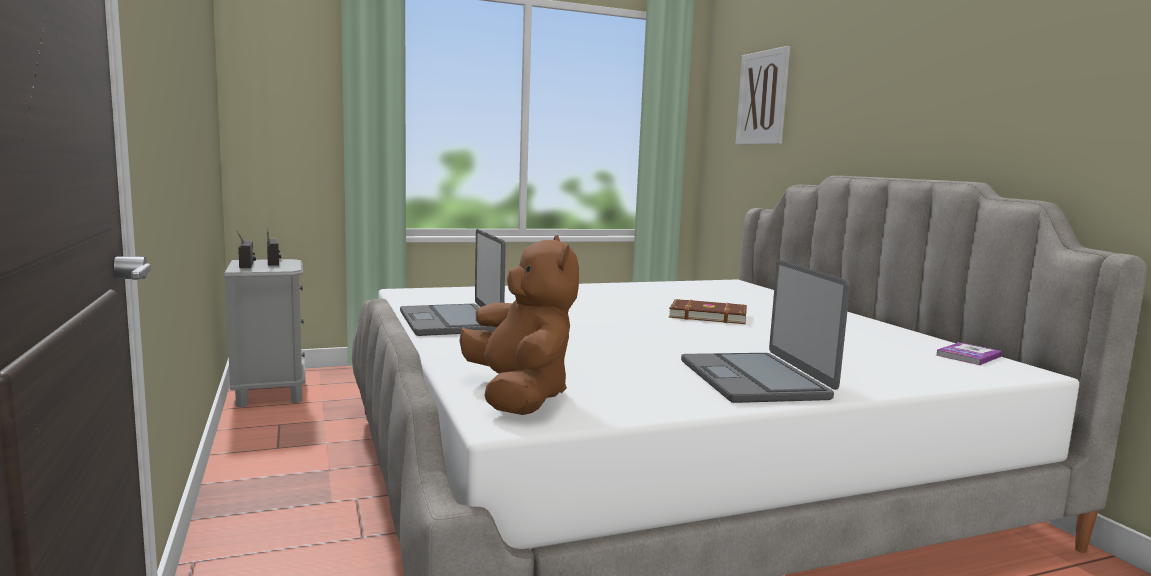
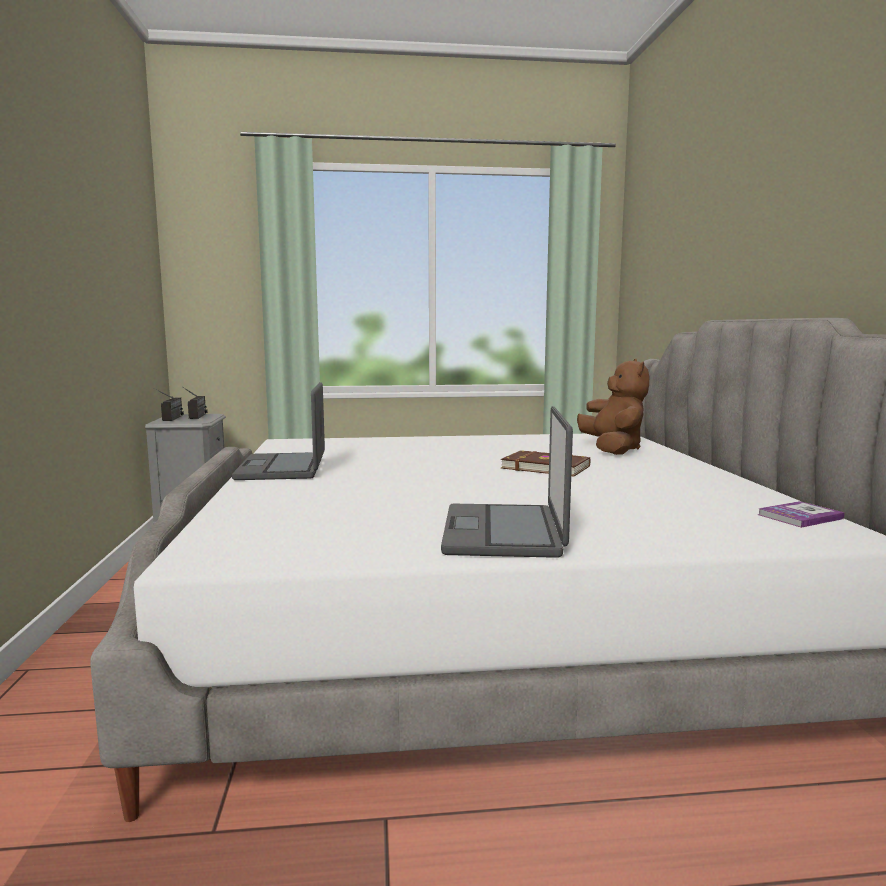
camera: 15 degrees right, 0 degrees up
brown plush toy [459,235,579,415] -> brown plush toy moved to [577,359,649,455]
picture [735,46,790,145] -> none

